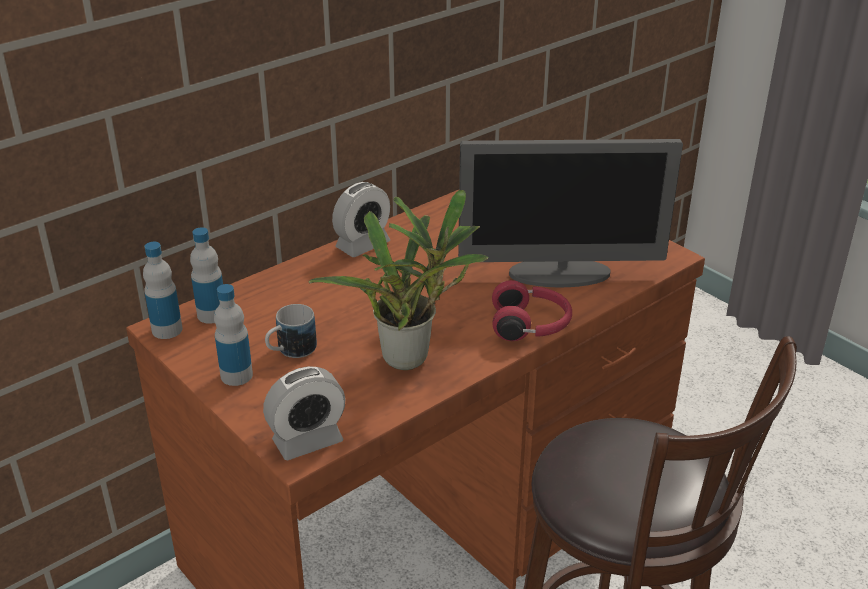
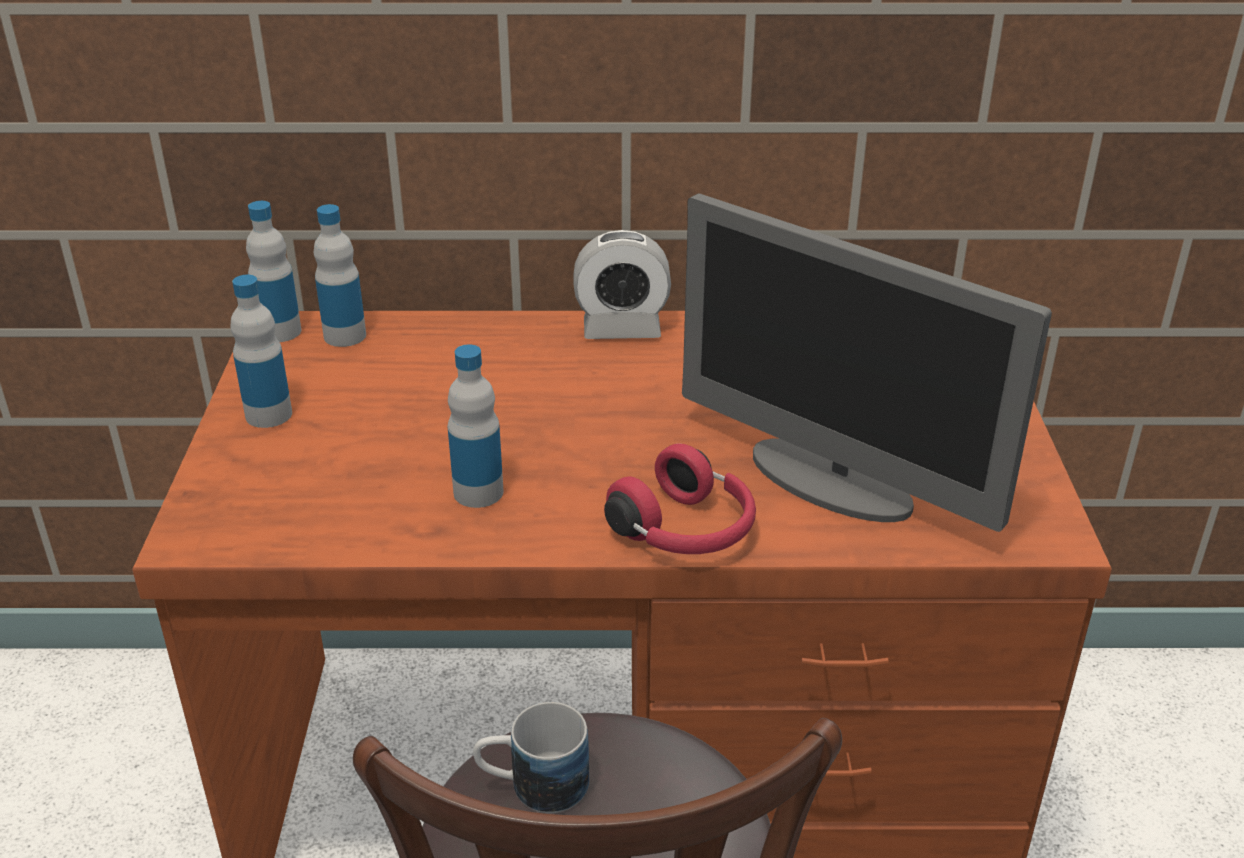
camera: 40 degrees right, 0 degrees up
alarm clock [263,366,345,460] -> none
mug [265,304,317,358] -> mug moved to [473,702,589,813]
potted plant [309,190,489,370] -> bottle [448,344,504,508]

